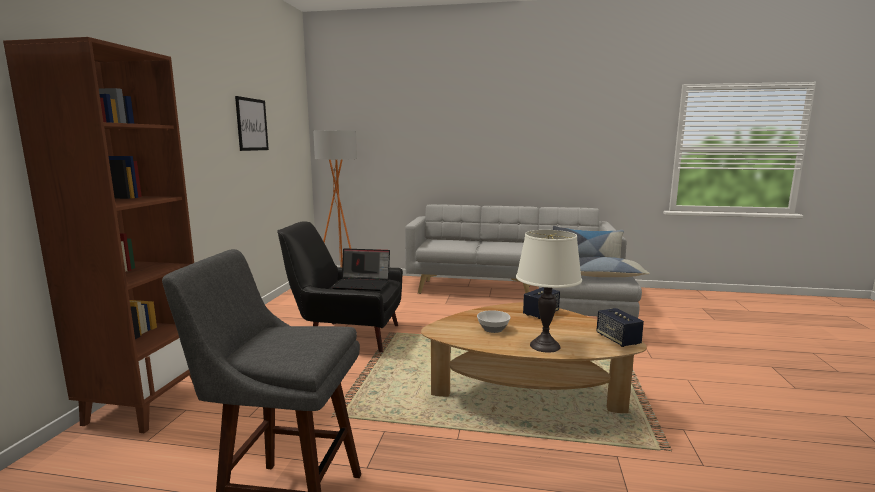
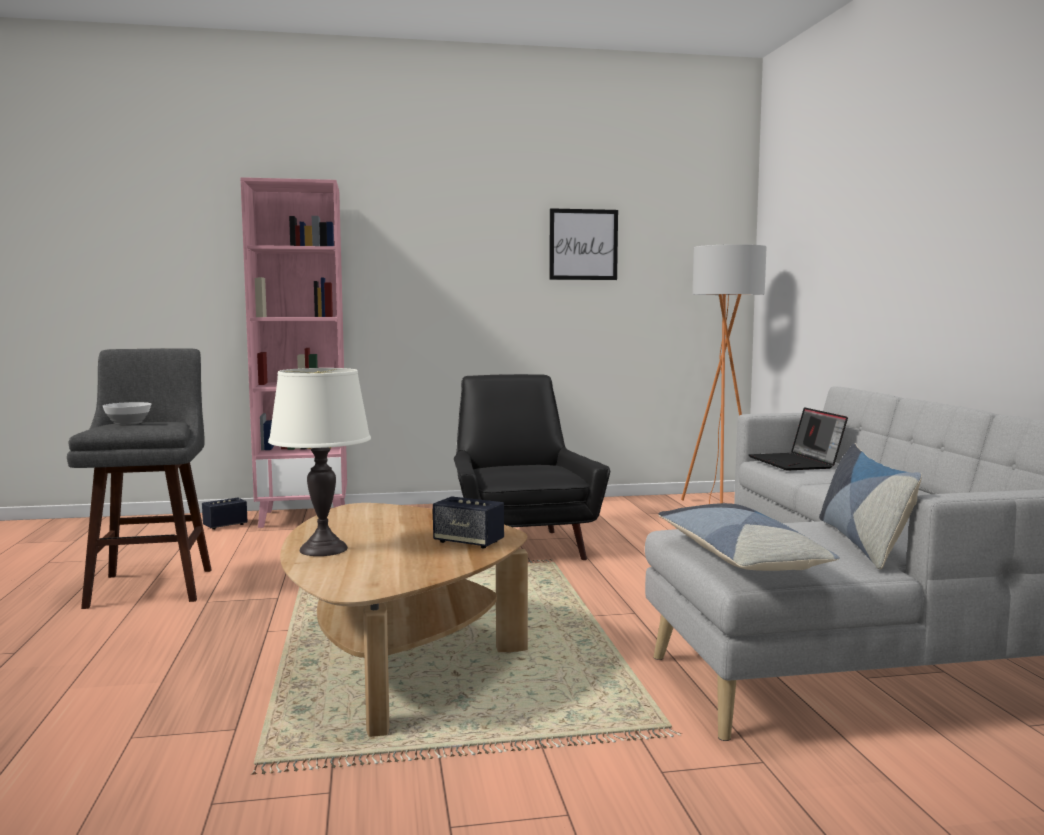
camera: 70 degrees right, 5 degrees down
brown bookcase [3,37,194,433] -> pink bookcase [240,177,347,528]
laptop [332,248,390,291] -> laptop moved to [749,407,848,470]
bowl [477,310,511,333] -> bowl moved to [103,402,151,425]
speaker [596,308,644,347] -> speaker moved to [202,498,248,530]

